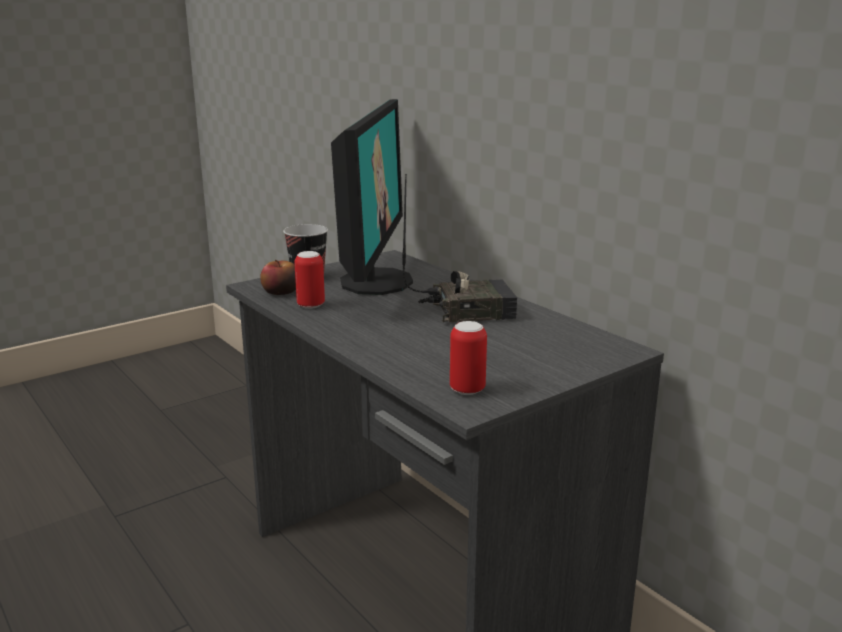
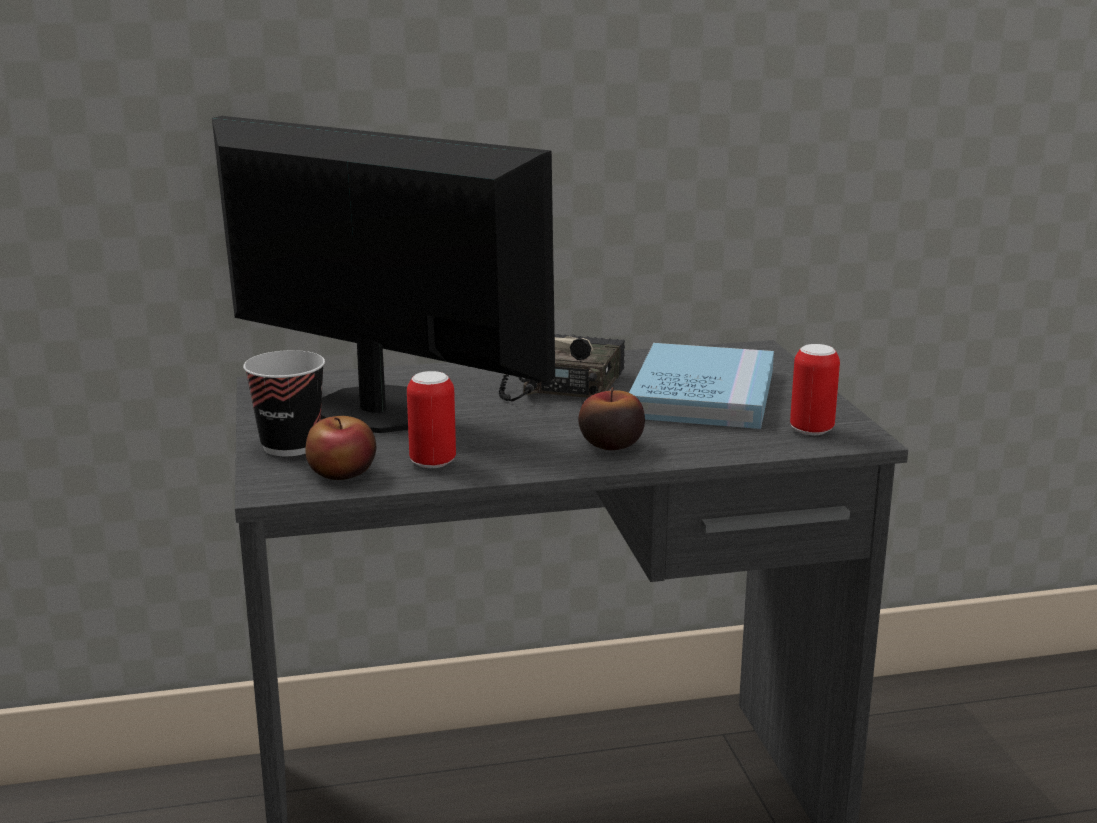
camera: 65 degrees left, 0 degrees up
none -> apple [578,387,645,450]
none -> blue book [629,343,774,429]

